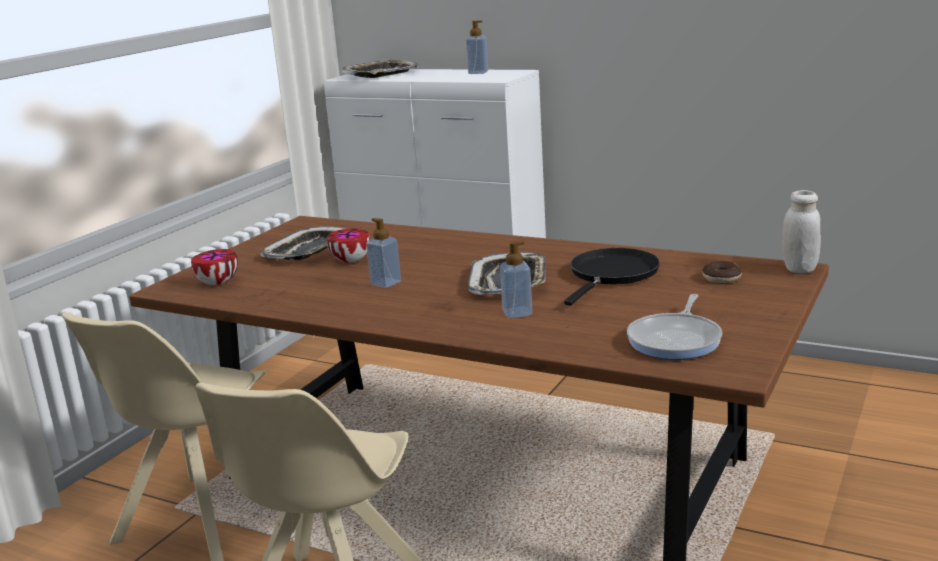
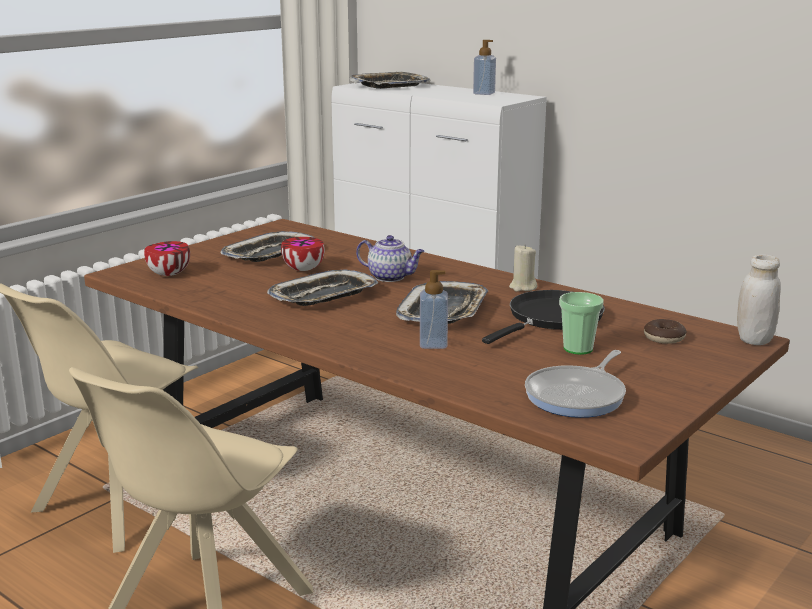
camera: 10 degrees right, 0 degrees up
soap dispenser [366,218,401,288] -> tray [267,269,378,306]
none -> teapot [356,235,424,282]
none -> beige candle [509,244,537,292]
none -> cup [559,292,604,355]

